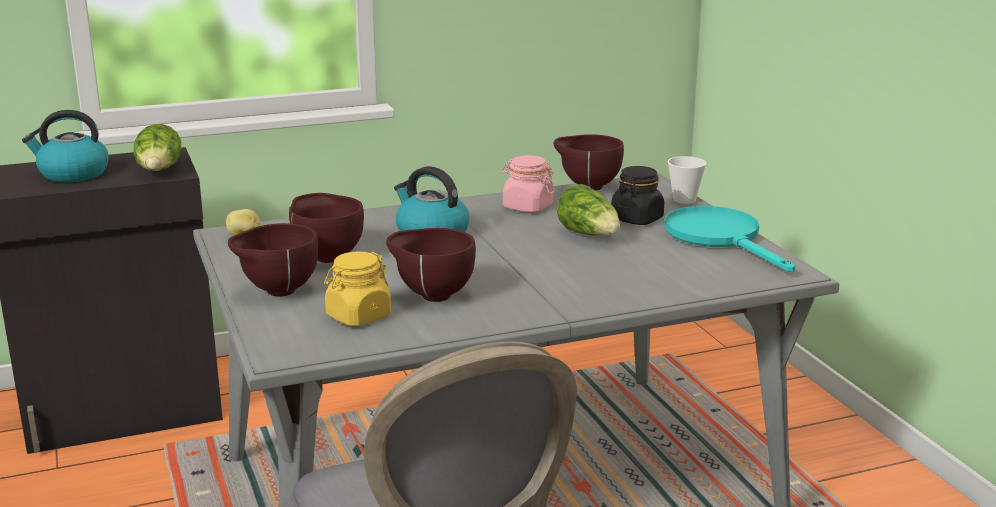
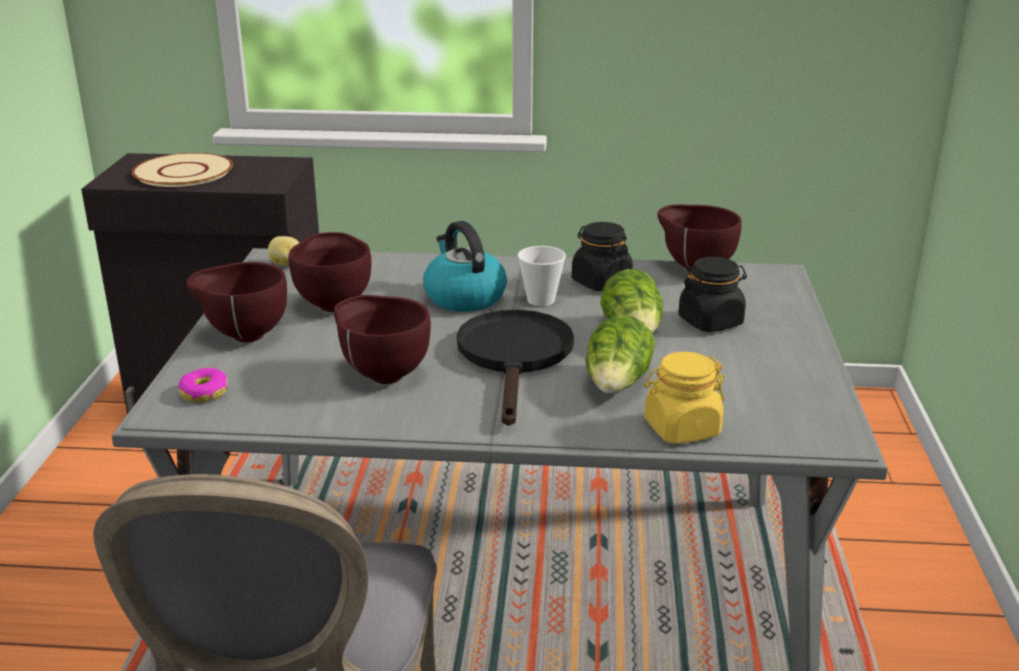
camera: 25 degrees right, 5 degrees up
kettle [22,110,109,182] -> beige plate [132,153,233,187]
lettuce [134,124,181,171] -> lettuce moved to [585,315,655,394]
yellow jar [324,251,391,326] -> yellow jar moved to [644,352,725,444]
pink jar [502,155,555,212] -> black jar [572,222,633,291]
turquoise frying pan [664,206,796,272] -> none
cup [667,156,707,204] -> cup moved to [518,246,566,306]
none -> donut [178,368,228,402]
none -> black frying pan [457,310,574,426]

